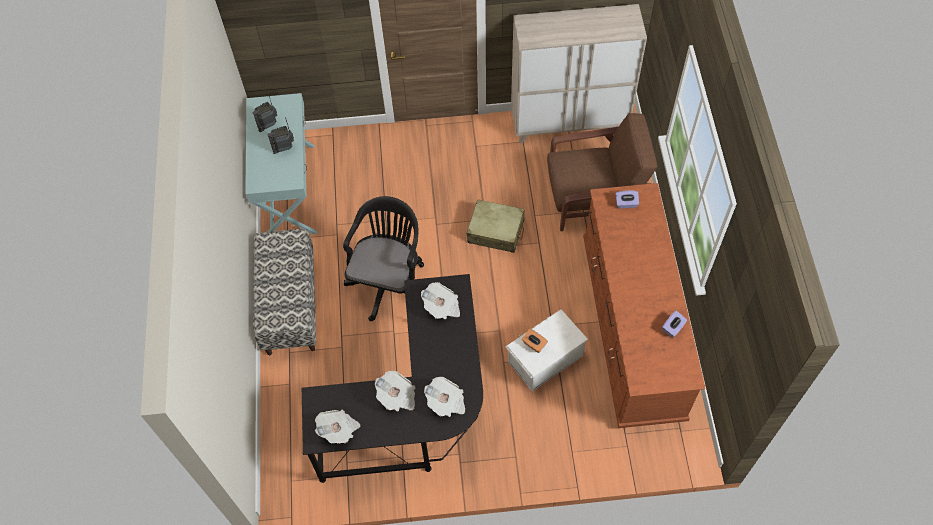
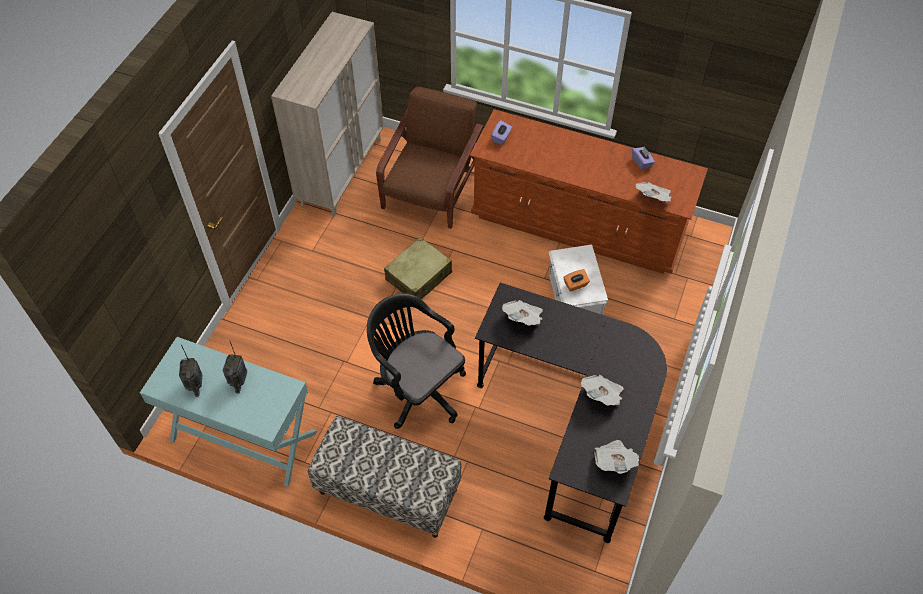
camera: 65 degrees left, 5 degrees down
newspaper [424,377,465,417] -> newspaper moved to [636,182,672,201]

